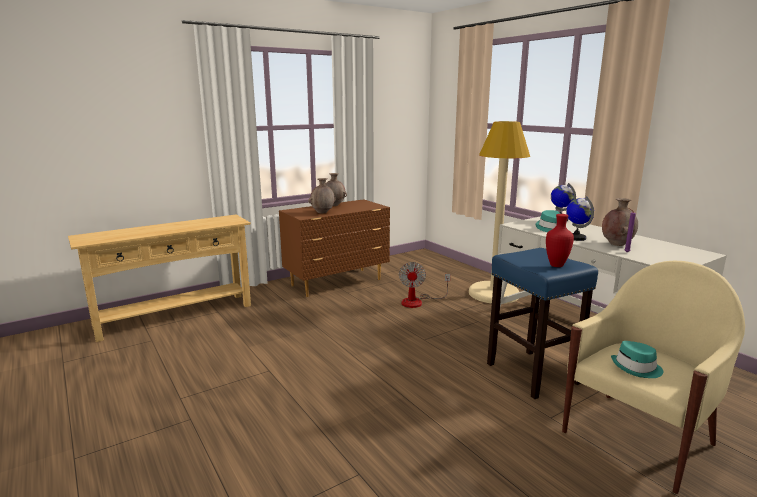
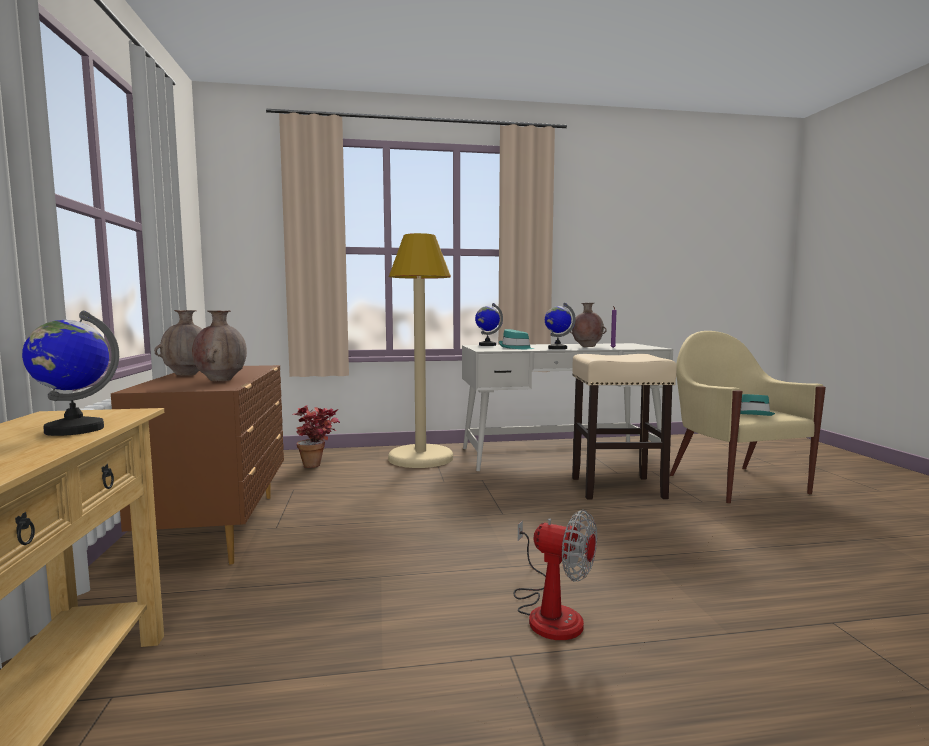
camera: 65 degrees left, 10 degrees down
fan [399,262,450,308] -> fan moved to [513,510,597,640]
blue stool [487,248,598,399] -> beige stool [572,354,677,499]
red vase [546,214,574,267] -> none
none -> globe [22,310,119,436]
none -> potted plant [293,405,340,468]

